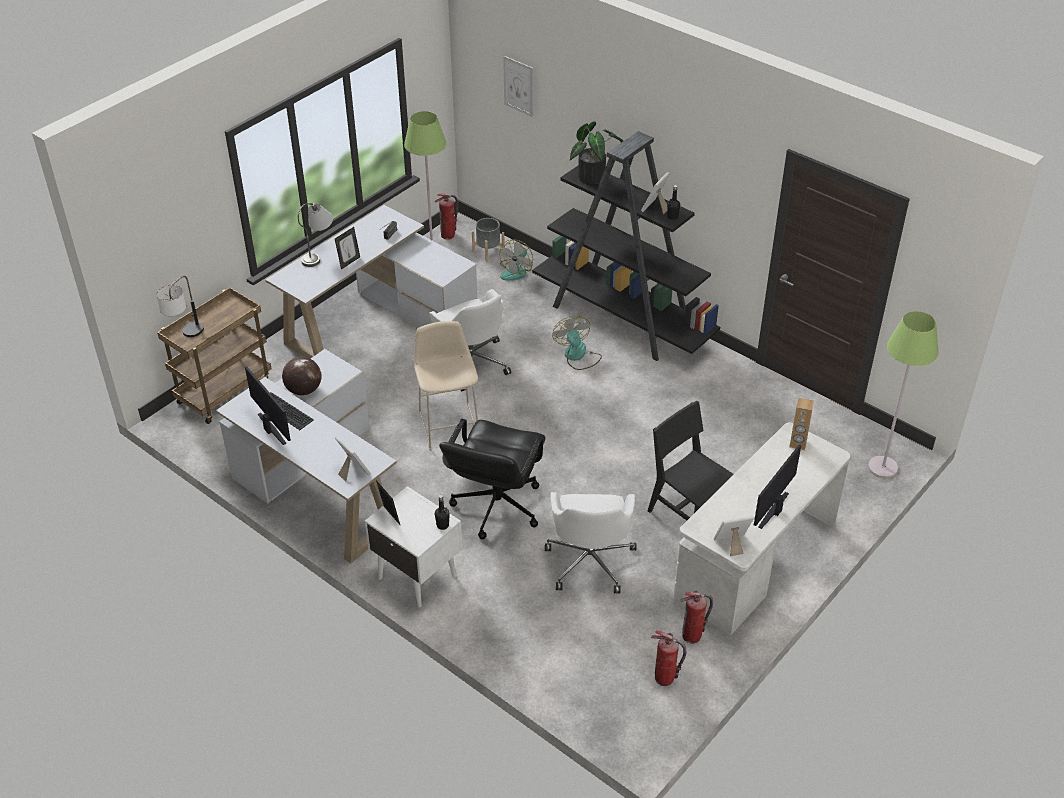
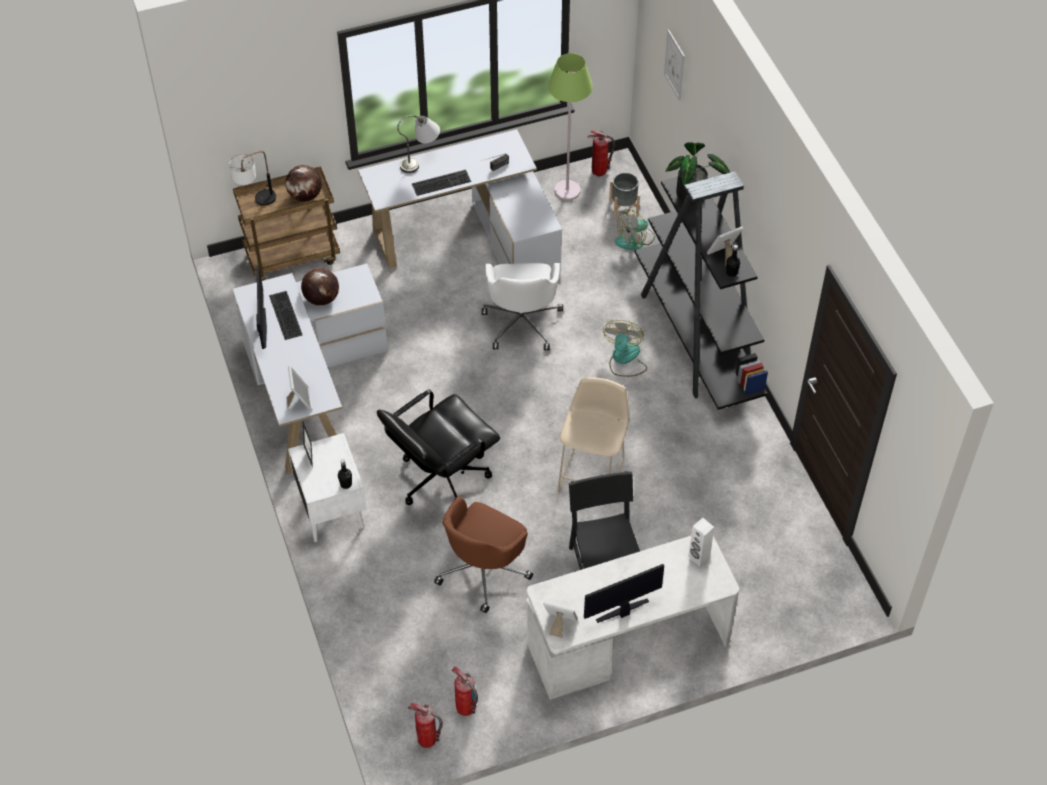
camera: 30 degrees right, 10 degrees up
picture frame [335,227,360,269] -> keyboard [412,170,471,196]
beige stool [414,321,478,451] -> beige stool moved to [557,377,629,506]
white office chair [545,492,636,594] -> brown office chair [434,496,533,613]
fire extinguisher [680,590,713,644] -> fire extinguisher moved to [408,703,443,748]
brown speaker [789,398,814,450] -> white speaker [688,518,714,566]
green floor lamp [868,311,938,478] -> none
none -> globe [285,165,322,202]

